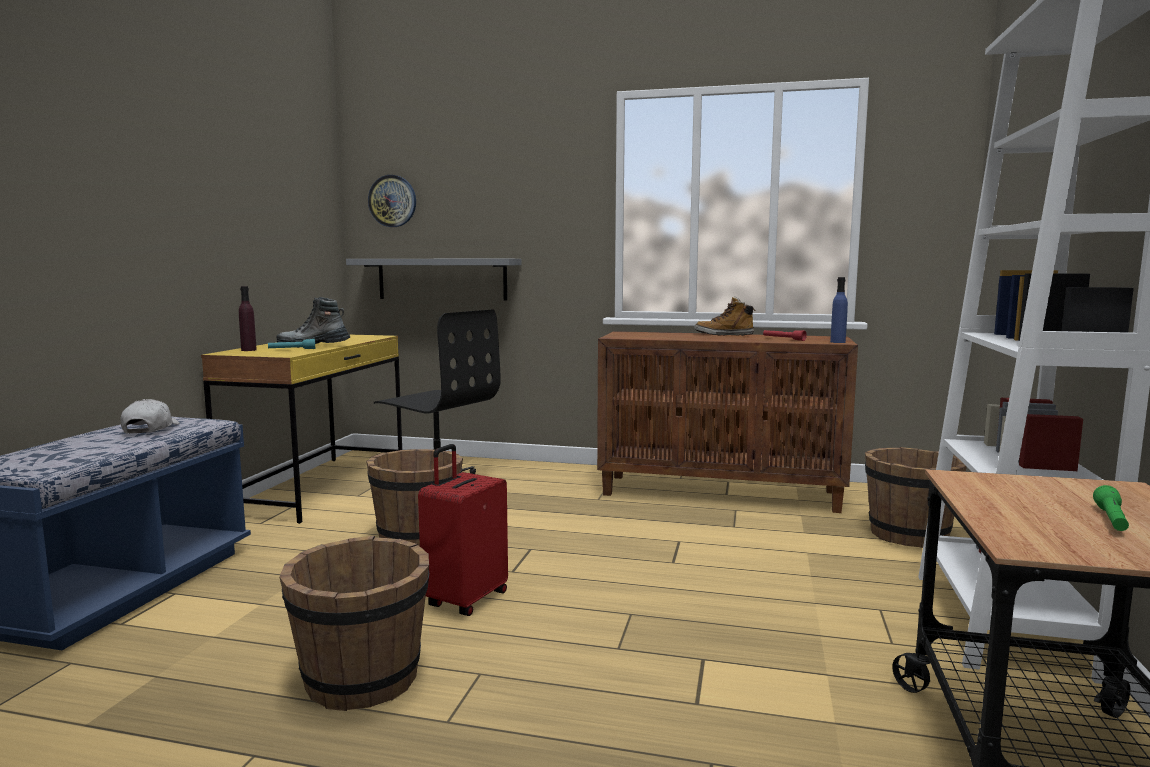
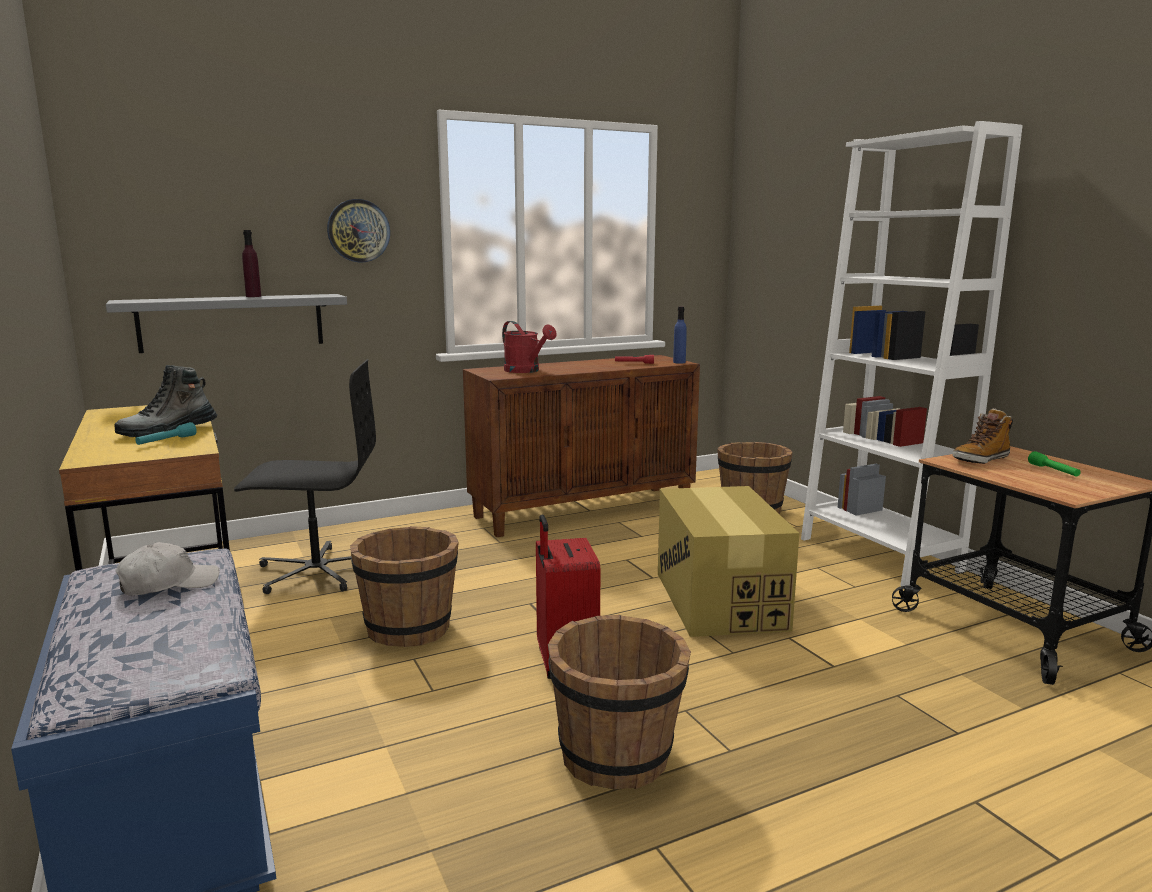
camera: 40 degrees left, 5 degrees up
white cap [120,399,180,434] -> white cap turned 105 degrees clockwise [116,542,220,596]
purple bottle [239,286,257,351] -> purple bottle moved to [242,230,261,297]
wall clock [368,175,416,227] -> wall clock moved to [327,199,390,262]
boot [695,296,755,336] -> boot moved to [953,408,1013,464]
none -> red watering can [502,321,557,373]
none -> cardboard box [658,486,799,637]

